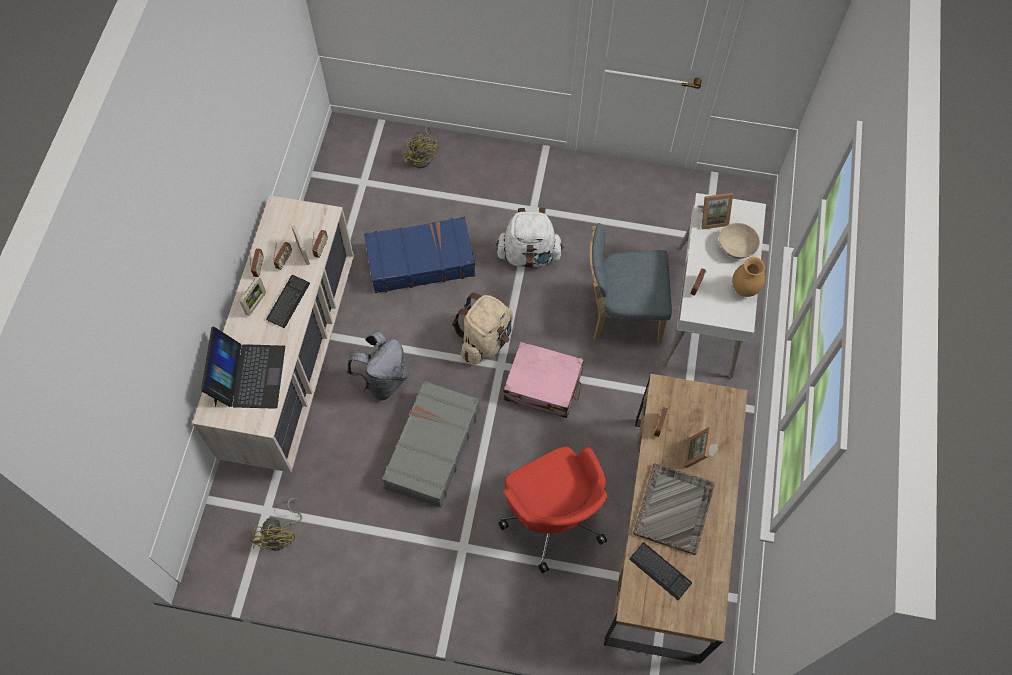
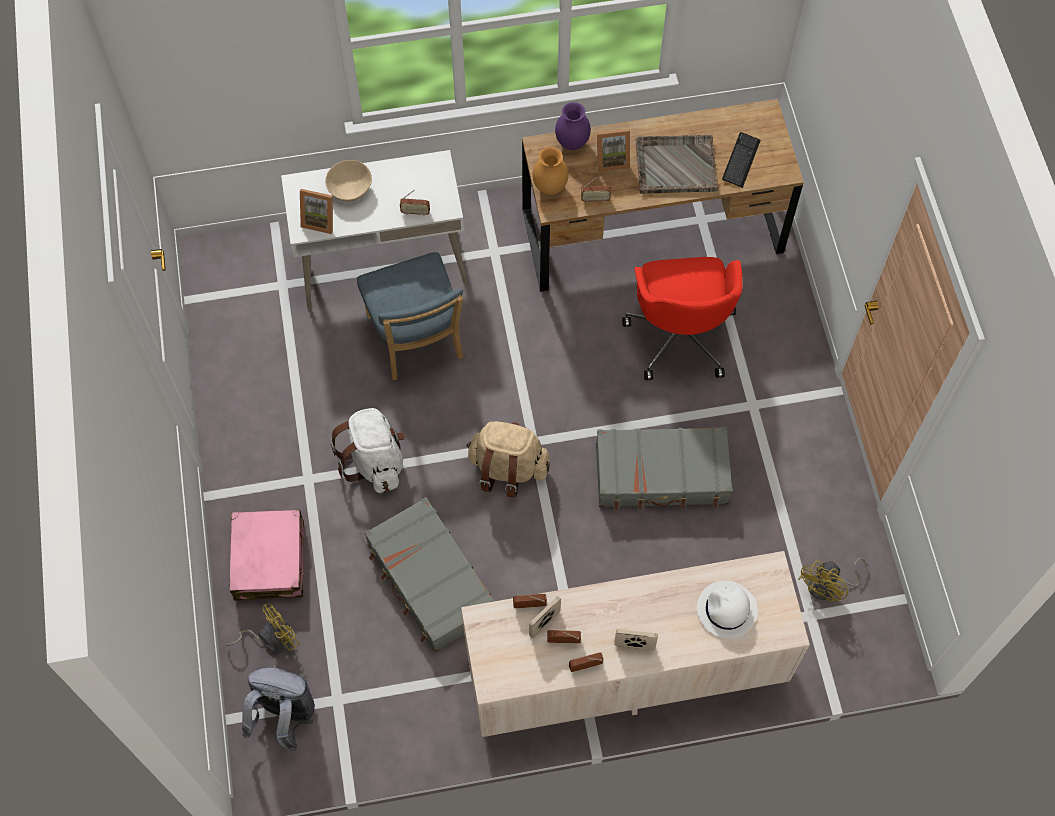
camera: 110 degrees left, 0 degrees up
laptop [201,327,285,409] -> white hat [697,580,758,639]
yellow fan [249,498,302,550] -> yellow fan turned 150 degrees clockwise [798,558,867,601]
keyboard [266,275,310,328] -> none
grey backpack [347,332,408,400] -> grey backpack moved to [242,666,315,752]
blue suitcase [364,217,475,293] -> grey suitcase [364,497,495,652]
red office chair [498,447,607,573] -> red office chair turned 135 degrees clockwise [622,257,743,380]
pink suitcase [504,342,584,418] -> pink suitcase moved to [229,510,305,601]
picture frame [698,193,733,230] -> picture frame turned 135 degrees clockwise [300,189,333,234]
brown vase [732,257,765,297] -> brown vase moved to [533,147,568,195]
none -> purple vase [555,102,591,150]

